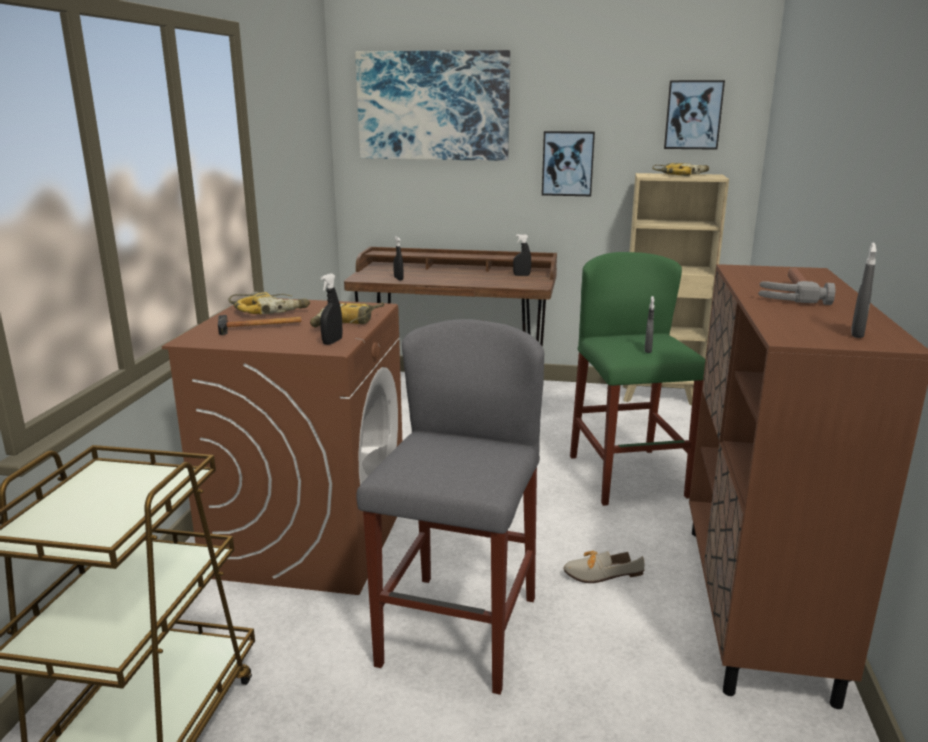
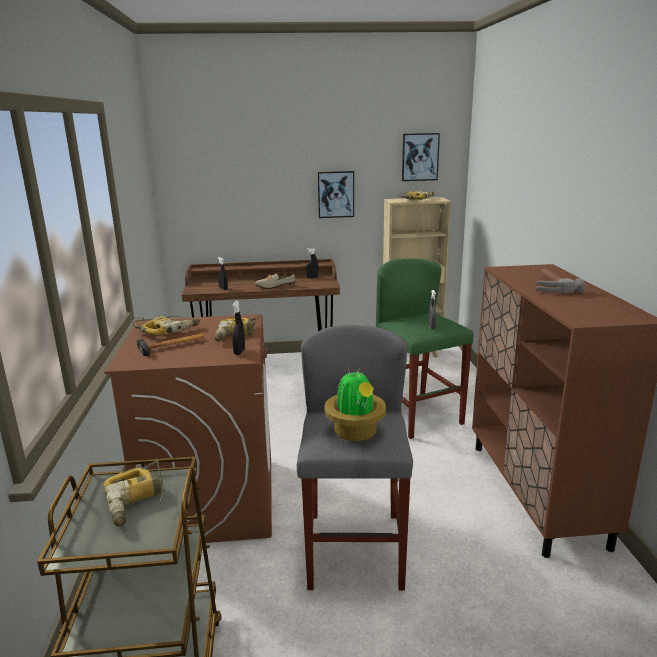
camera: 15 degrees left, 0 degrees up
picture [355,50,510,161] -> none
shoe [563,551,644,583] -> shoe moved to [255,274,296,289]
grey spray bottle [851,243,877,338] -> none
none -> power drill [104,459,164,527]
none -> potted plant [324,368,386,441]

